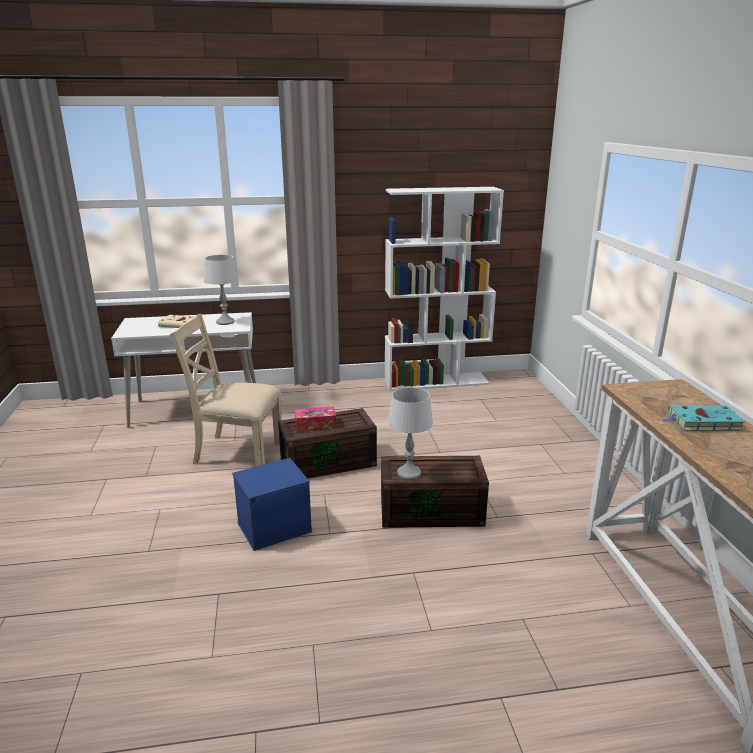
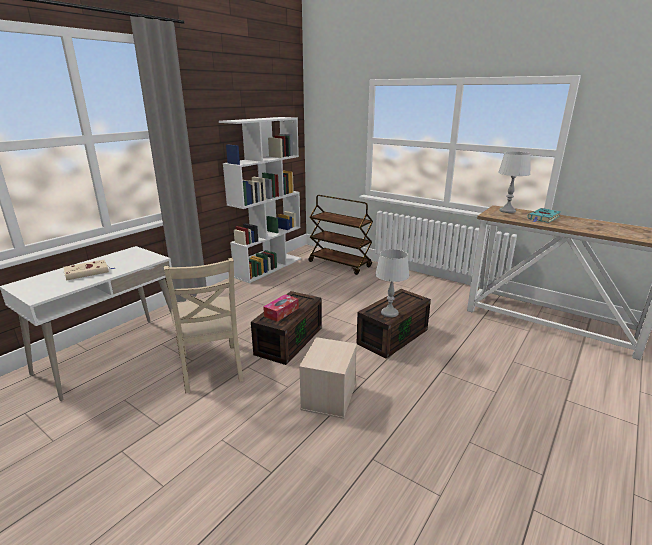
camera: 45 degrees left, 0 degrees up
beige chair [170,314,282,467] -> beige chair turned 75 degrees counterclockwise [164,258,244,393]
grey table lamp [204,255,239,325] -> grey table lamp moved to [498,152,531,213]
blue storage box [232,458,312,551] -> beige storage box [299,337,357,419]
none -> brown cart [308,195,373,275]

